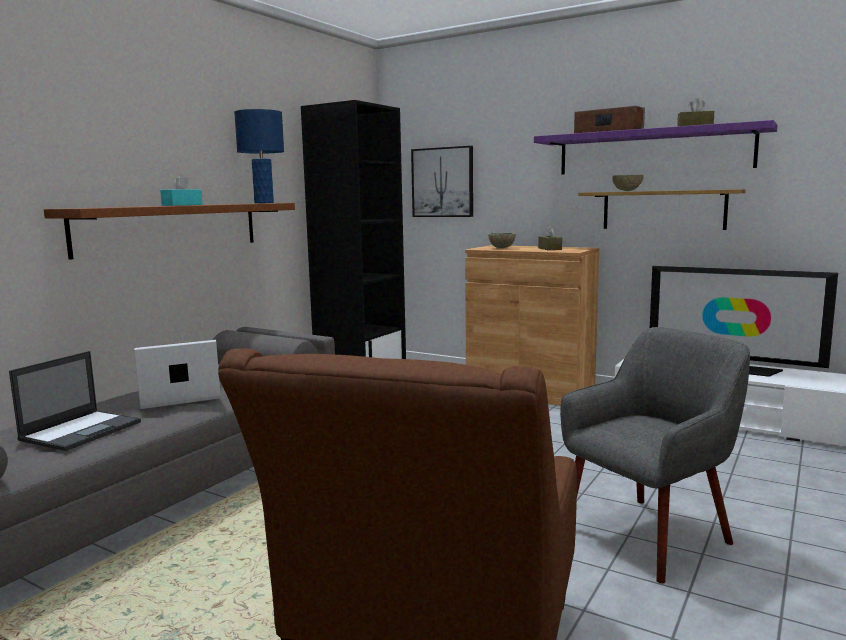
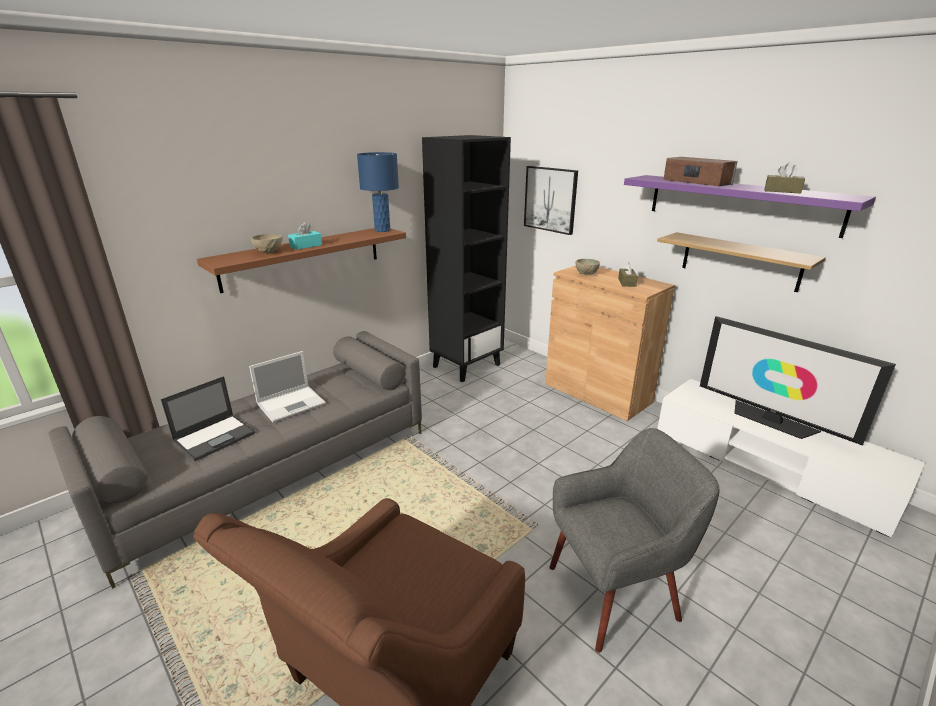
camera: 15 degrees right, 15 degrees up
laptop [134,340,221,409] -> laptop turned 150 degrees clockwise [249,351,326,422]
beige bowl [612,175,643,191] -> beige bowl moved to [250,234,283,253]

